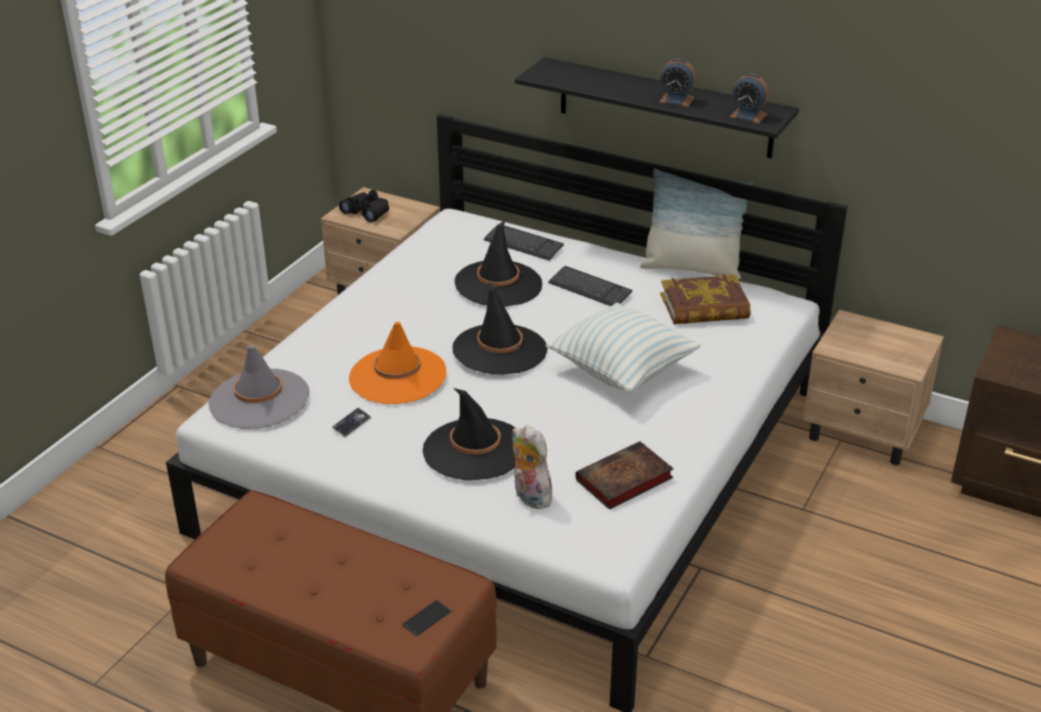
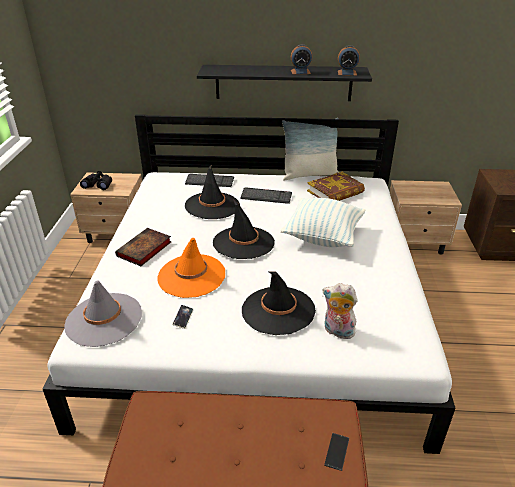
camera: 25 degrees left, 0 degrees up
book [576,441,674,510] -> book moved to [115,228,172,266]

